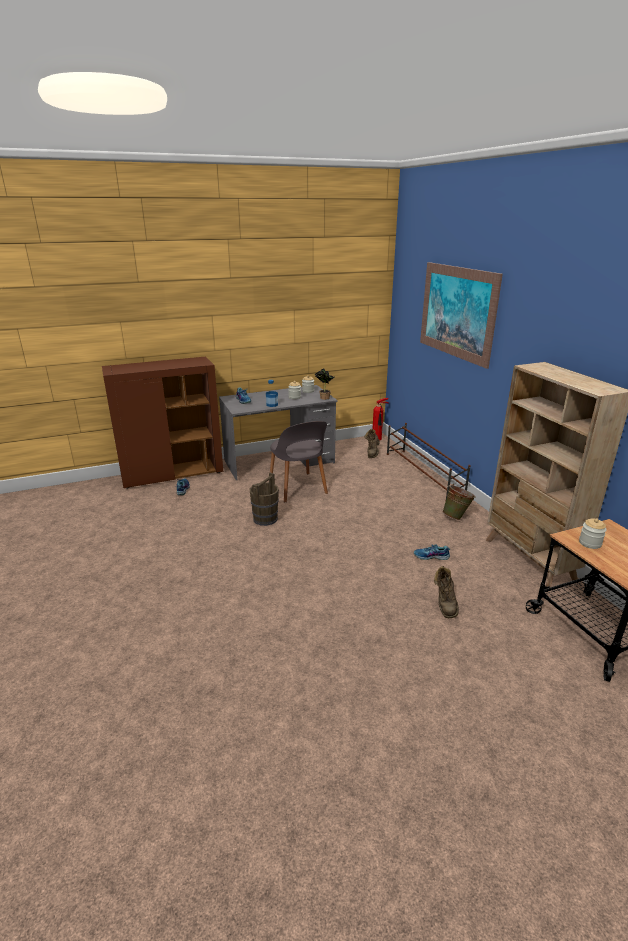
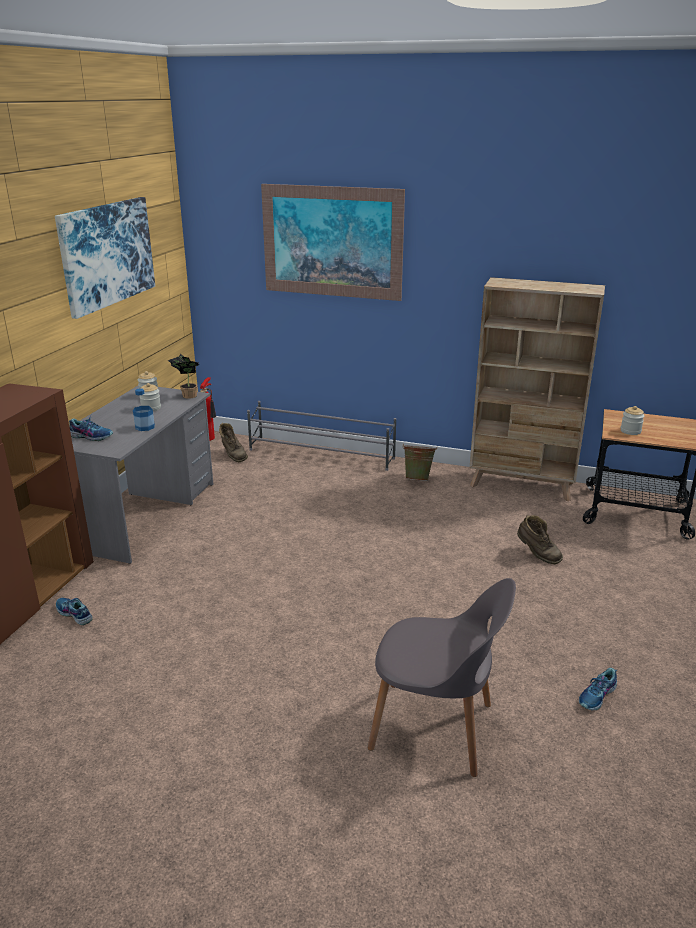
camera: 50 degrees left, 0 degrees up
brown bucket [249,473,279,526] -> none
grey chair [270,421,328,502] -> grey chair moved to [368,578,516,777]
brown shoe rack [387,423,471,502] -> grey shoe rack [247,401,396,471]
shoe [414,544,450,560] -> shoe moved to [579,668,617,710]
none -> picture [55,197,155,319]

